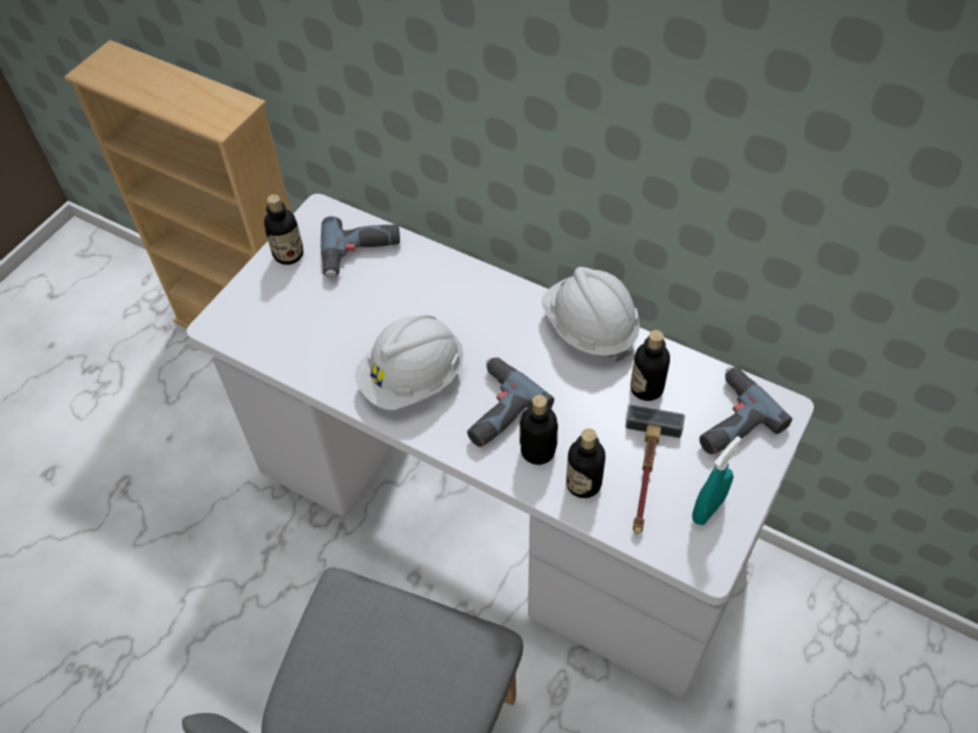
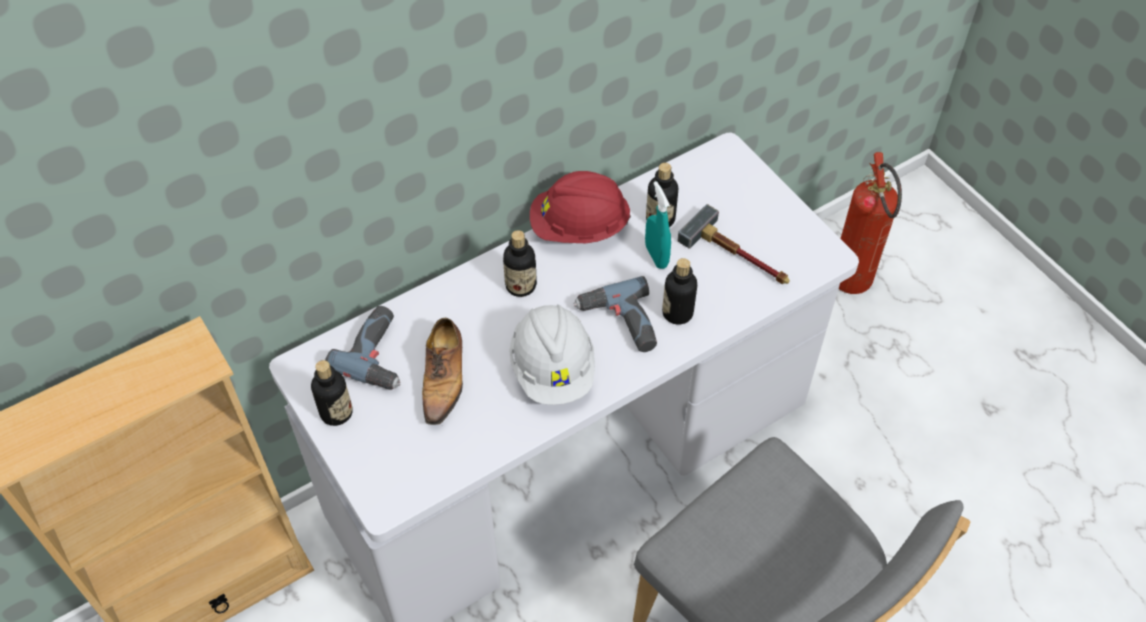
camera: 65 degrees left, 0 degrees up
white hard hat [542,267,640,362] -> red hard hat [530,171,631,243]
bottle [566,429,605,498] -> bottle moved to [503,230,537,297]
turquoise spray bottle [692,436,741,525] -> turquoise spray bottle moved to [645,181,671,269]
power drill [699,367,792,455] -> none
none -> shoe [422,318,463,425]
none -> fire extinguisher [839,152,902,294]

